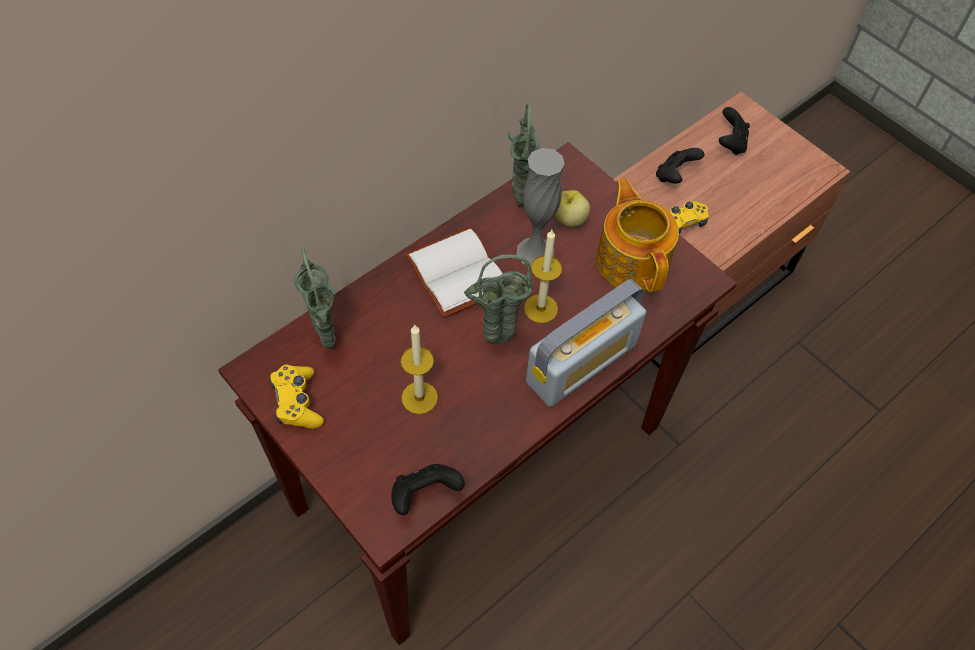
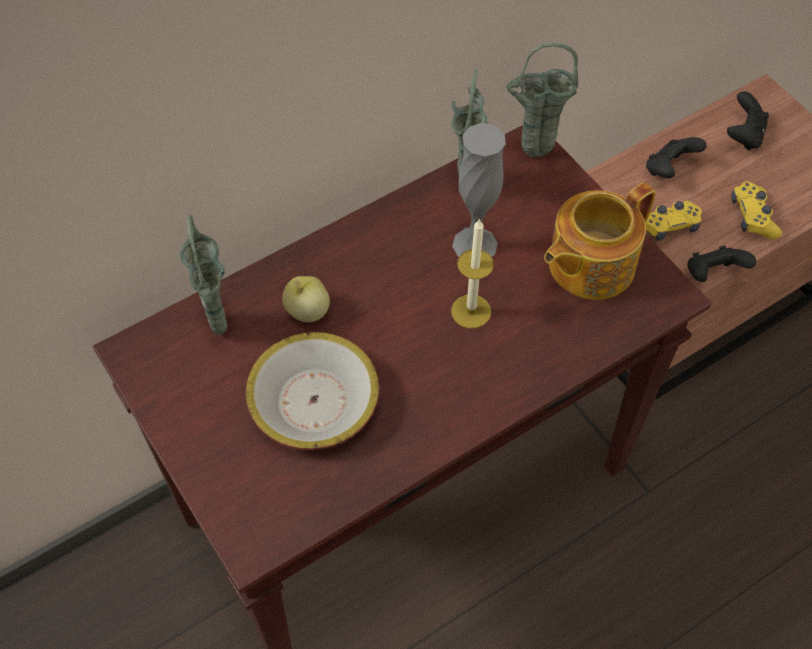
camera: 10 degrees right, 0 degrees up
yellow game controller [270,365,324,429] -> yellow game controller moved to [731,182,782,240]
black game controller [391,464,465,515] -> black game controller moved to [687,246,756,282]
candle [401,325,438,414] -> bowl [246,332,379,450]
white book [404,227,503,318] -> none
green vase [464,255,533,344] -> green vase moved to [506,43,578,157]
radio [526,279,646,407] -> none
apple [554,190,590,227] -> apple moved to [282,276,330,322]
teapot [596,178,679,293] -> teapot turned 120 degrees counterclockwise [544,183,655,300]

